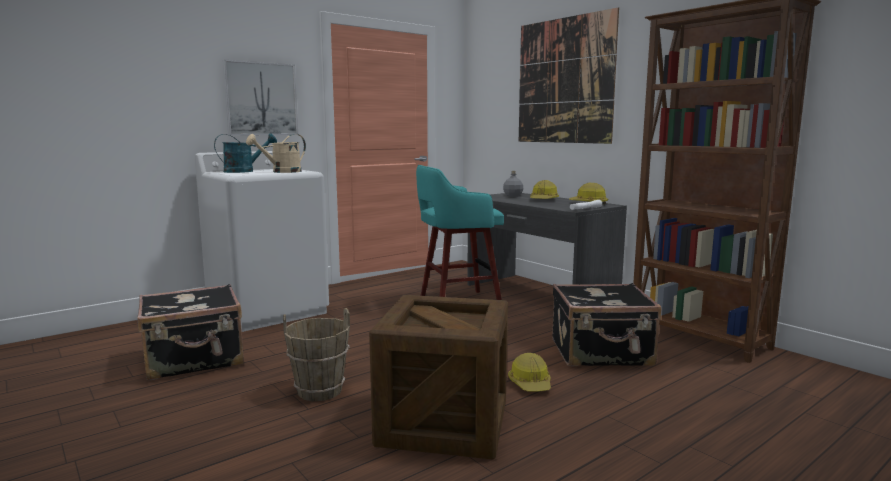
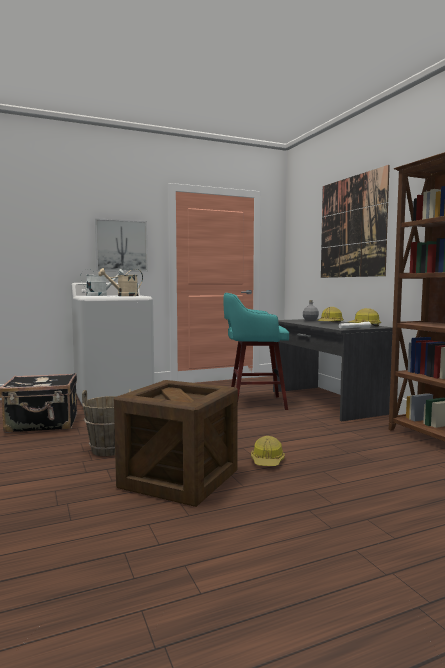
camera: 15 degrees right, 5 degrees down
turquoise watering can [214,134,277,173] -> white watering can [80,269,125,296]
black suitcase [552,283,661,366] -> none

